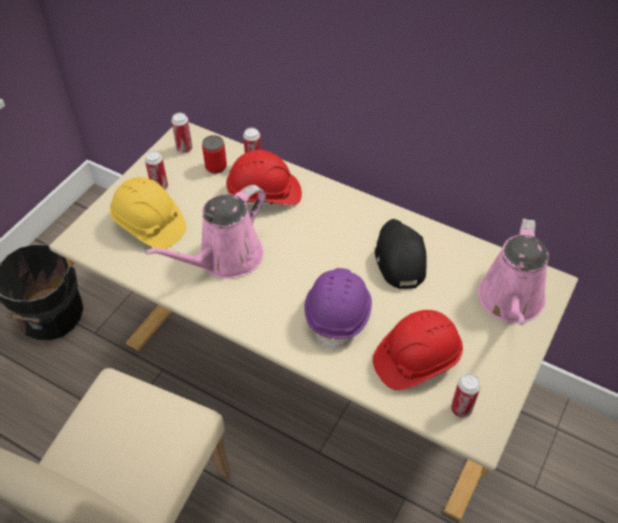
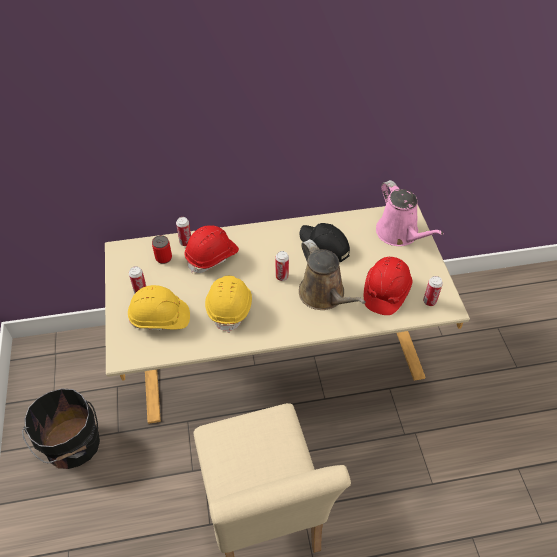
camera: 40 degrees left, 0 degrees up
pink watering can [144,185,266,279] -> yellow hard hat [205,276,252,333]
can [171,113,193,153] -> can moved to [275,251,289,281]
purple hard hat [304,268,372,351] -> brown watering can [299,239,366,310]

